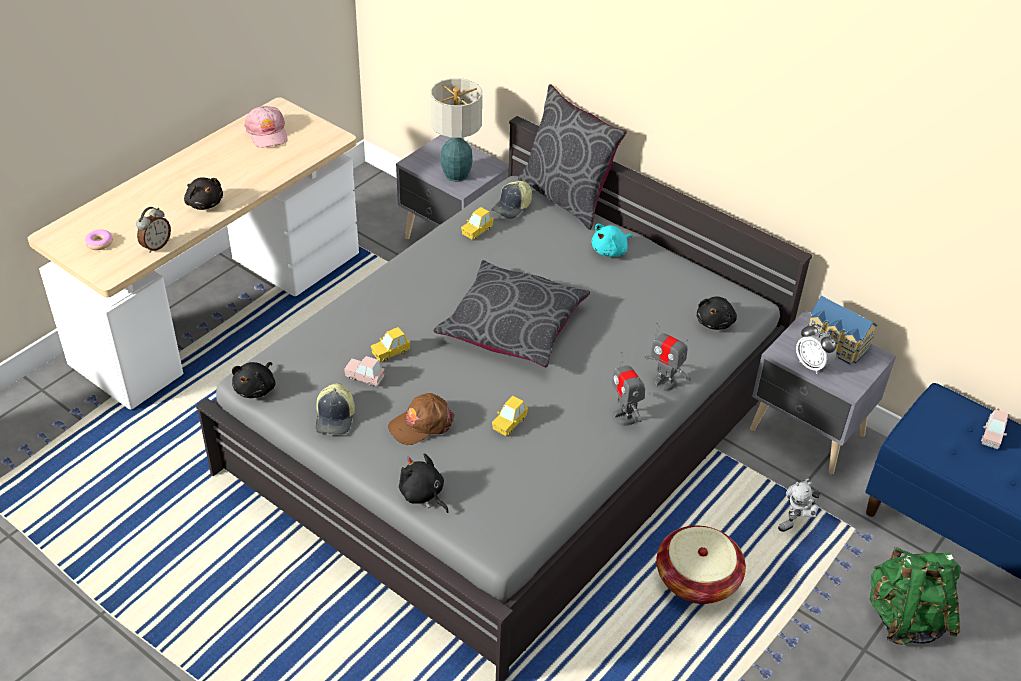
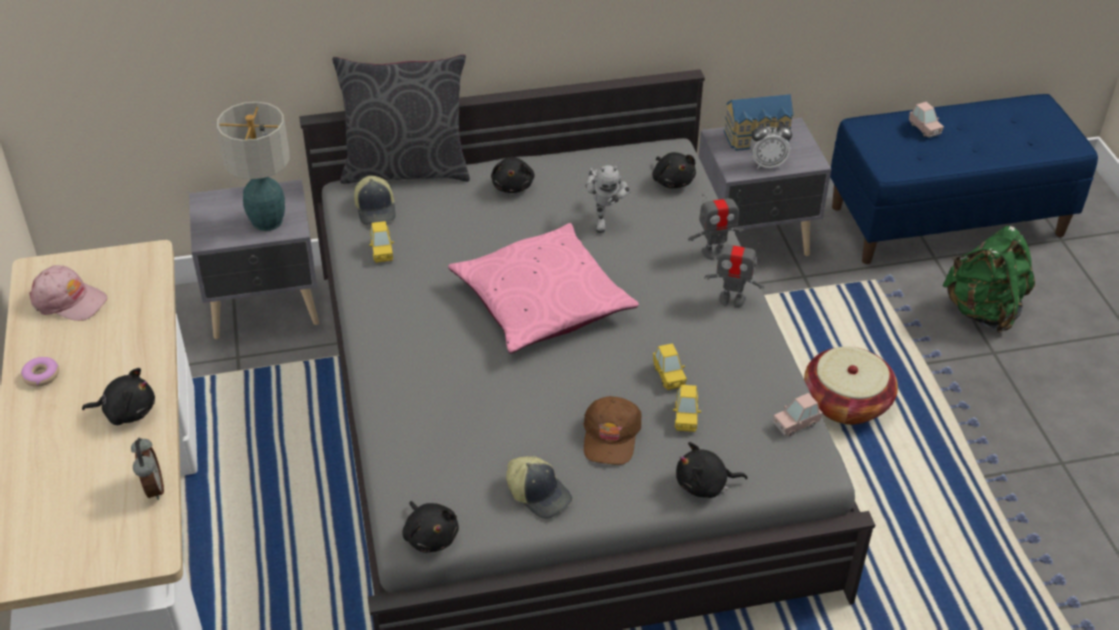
camera: 50 degrees left, 0 degrees up
donut [85,229,113,250] -> donut moved to [21,357,59,387]
pink toy car [344,356,385,386] -> pink toy car moved to [773,393,823,436]
yellow toy car [371,327,410,362] -> yellow toy car moved to [673,385,701,432]
grey pillow [433,260,590,367] -> pink pillow [448,223,639,354]
turquoise plush toy [592,224,633,257] -> black plush toy [491,157,535,193]
toy robot [778,478,822,532] -> toy robot moved to [585,165,631,233]

